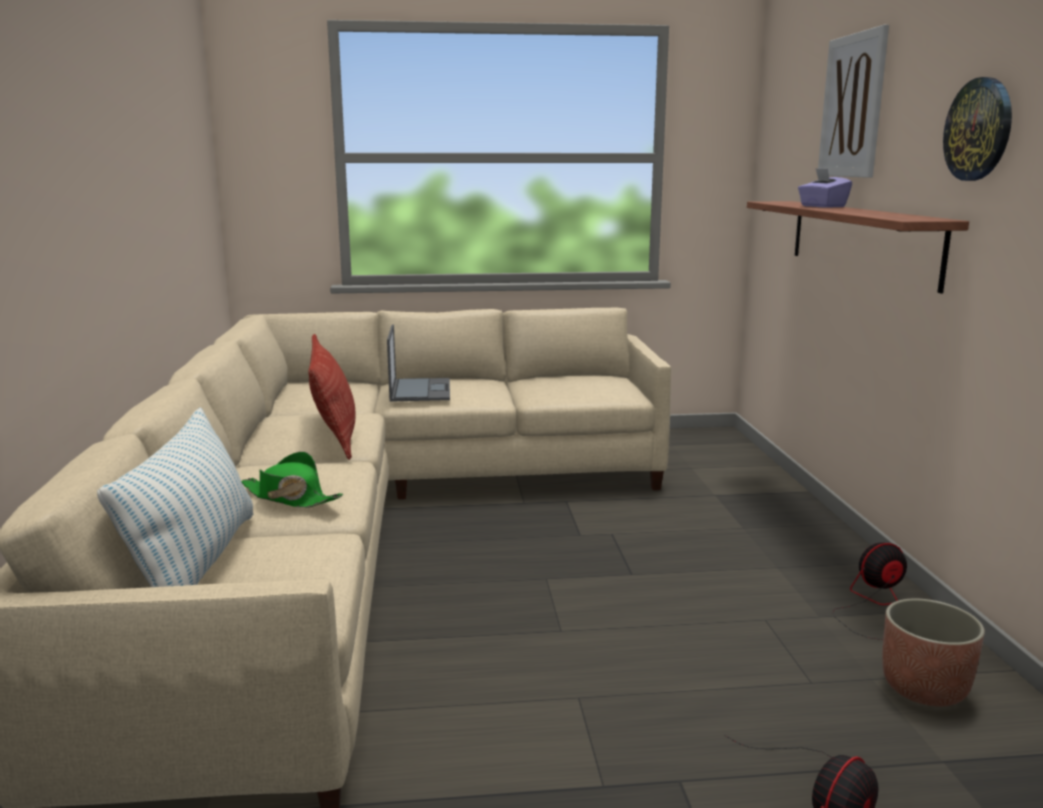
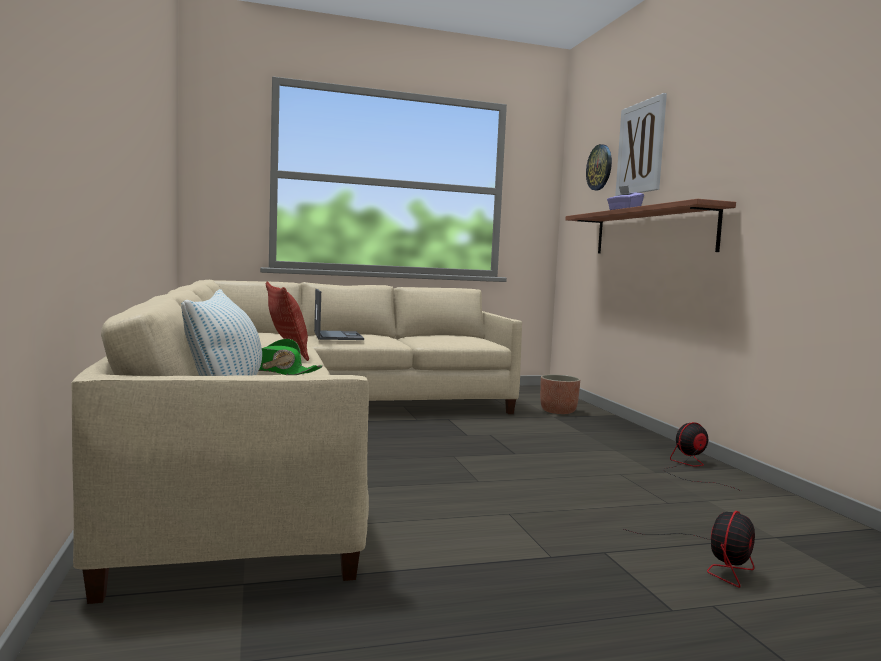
camera: 10 degrees left, 10 degrees down
planter [882,598,985,706] -> planter moved to [540,374,580,414]
wall clock [943,77,1012,181] -> wall clock moved to [586,144,612,190]

